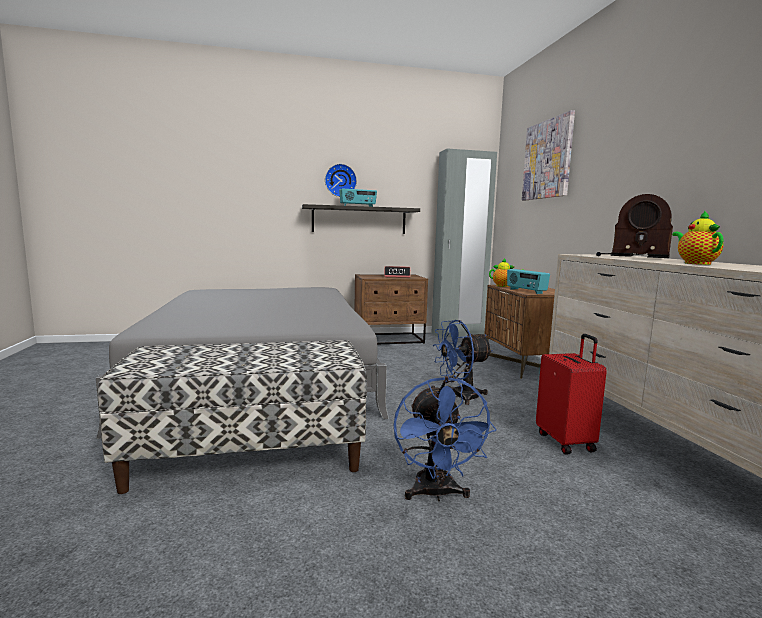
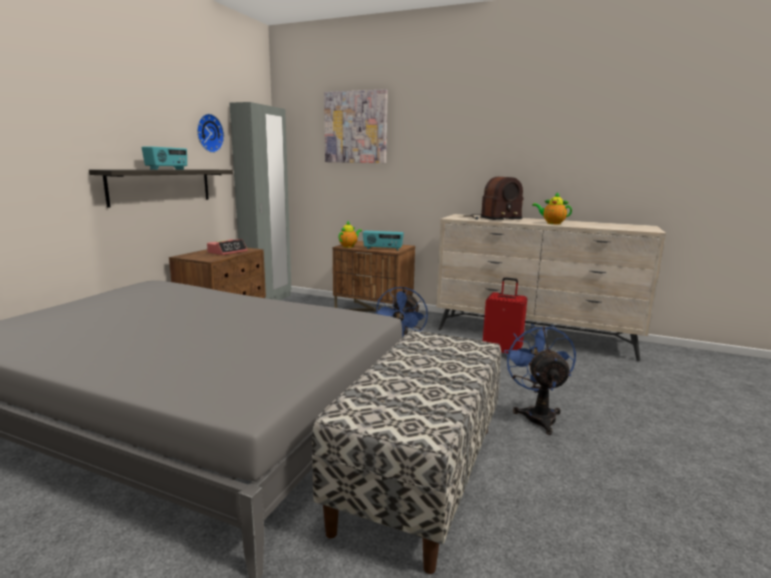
camera: 55 degrees left, 5 degrees up
wall clock [325,164,357,197] -> wall clock moved to [197,114,224,153]
blue fan [394,376,497,501] -> blue fan turned 120 degrees counterclockwise [504,323,576,435]

